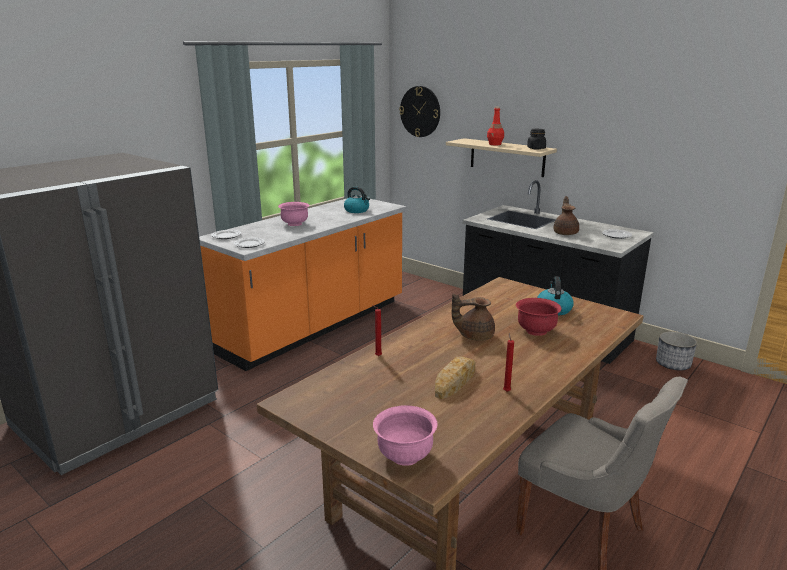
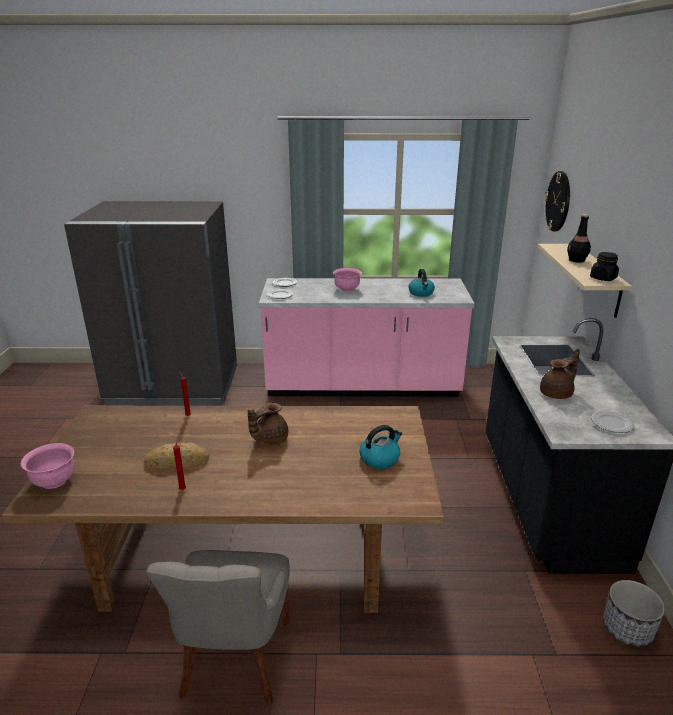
camera: 50 degrees right, 5 degrees up
orange counter [199,199,406,371] -> pink counter [259,278,475,397]
brown teapot [452,294,495,341] -> brown teapot turned 90 degrees counterclockwise [248,403,288,446]
red bottle [487,107,504,145] -> black bottle [567,214,591,263]
red bowl [516,298,562,336] -> none

